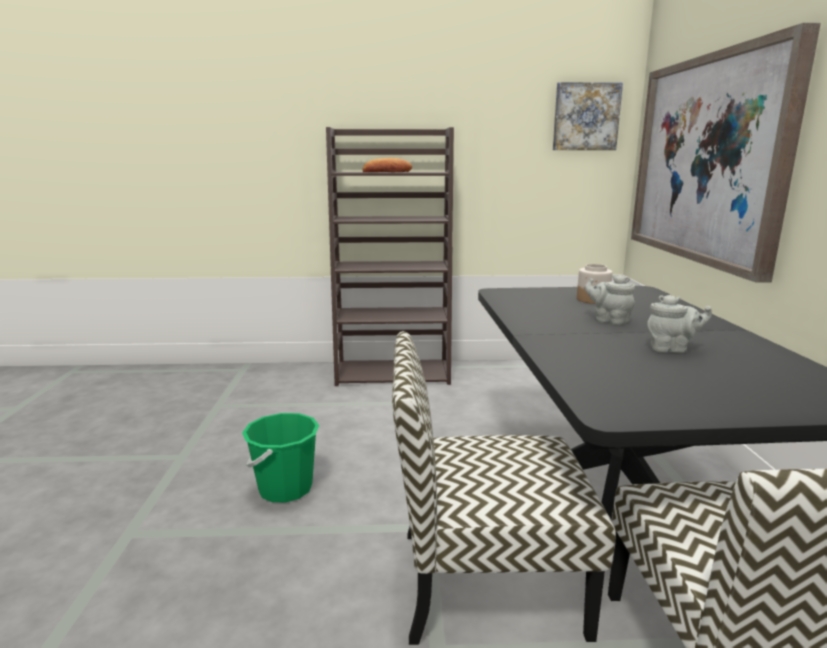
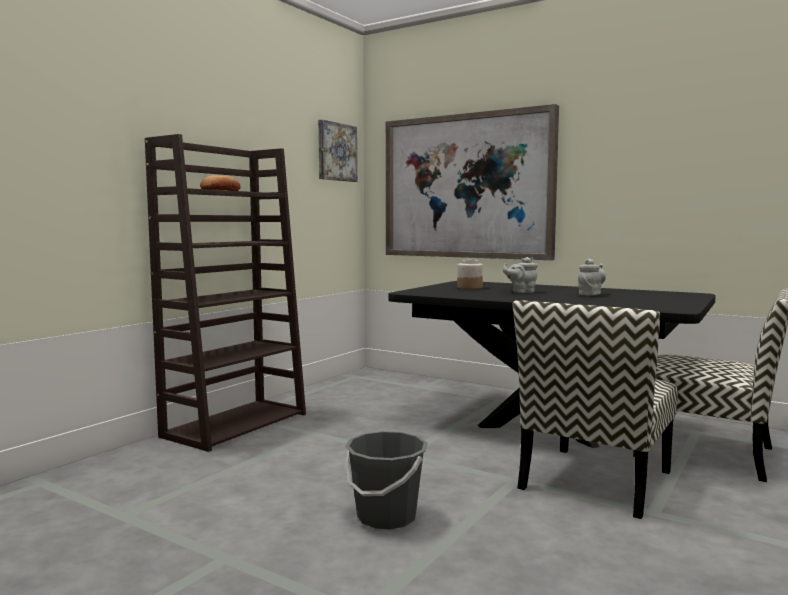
camera: 55 degrees left, 10 degrees down
green bucket [242,413,319,503] -> grey bucket [345,431,428,529]

